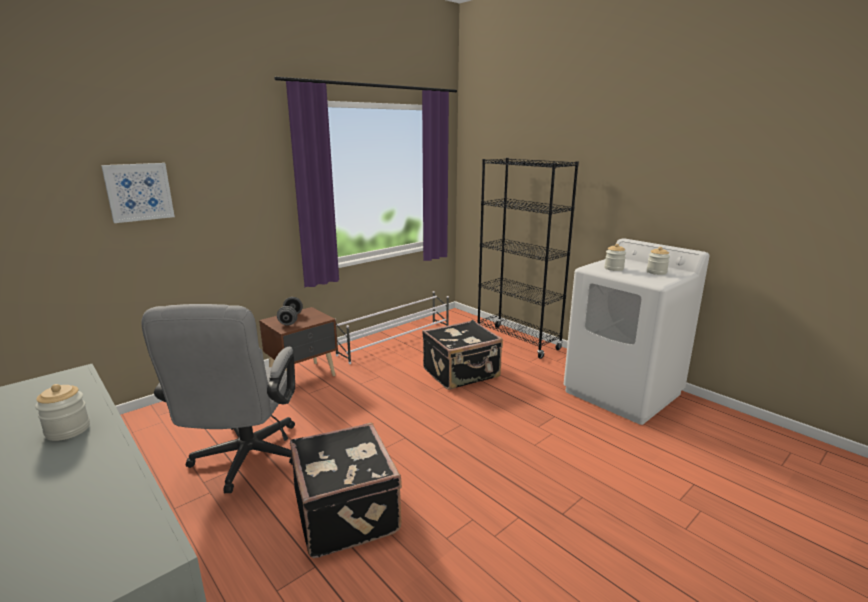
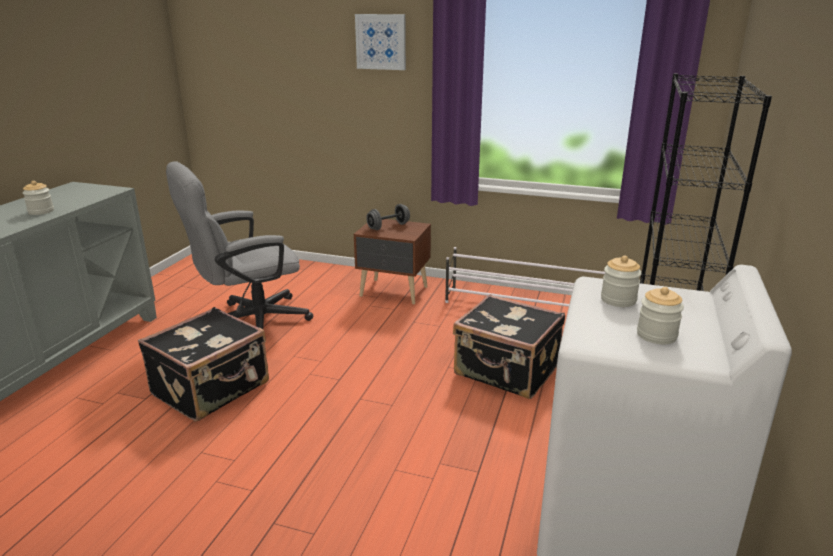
camera: 60 degrees right, 5 degrees up
picture [101,163,175,223] -> picture moved to [355,14,406,70]

